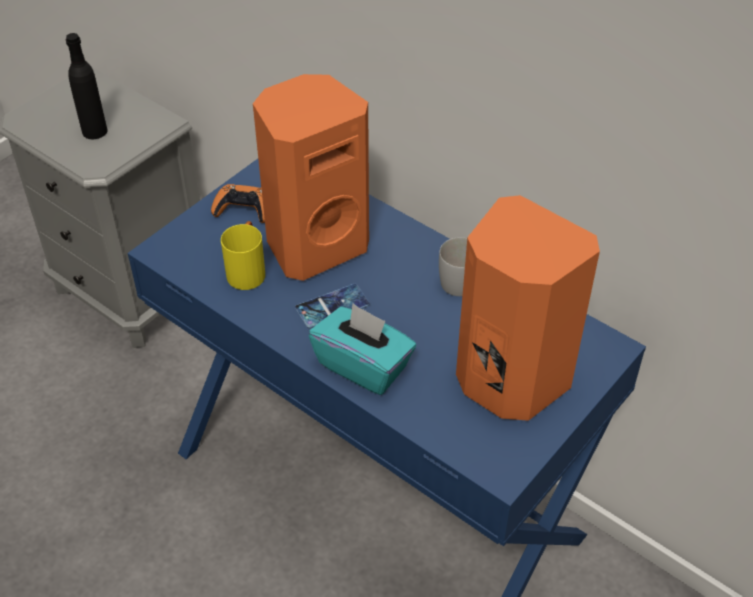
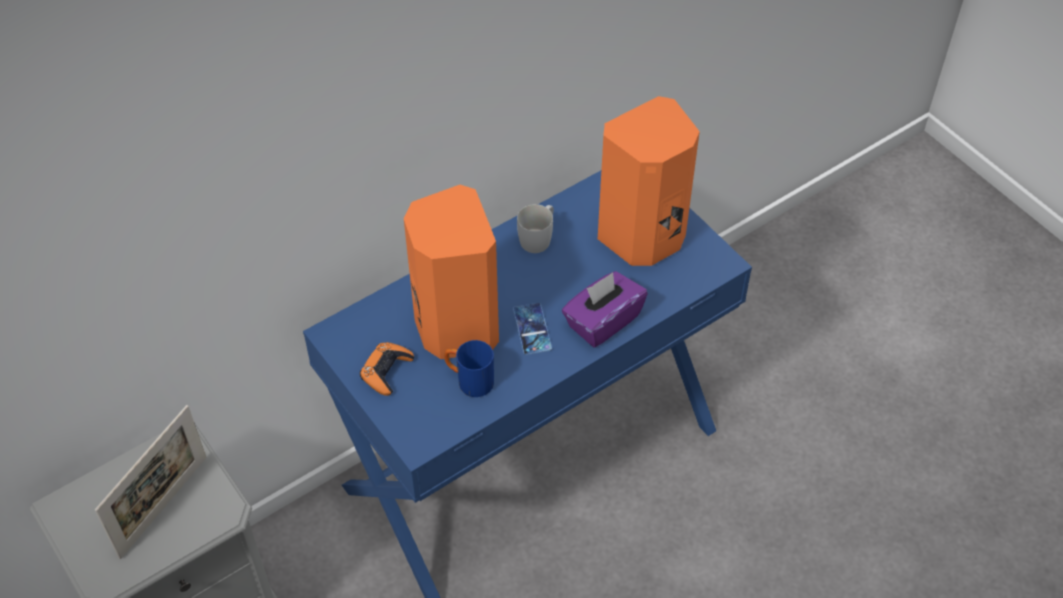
camera: 75 degrees left, 5 degrees up
black bottle [66,33,108,139] -> picture frame [95,405,206,559]
yellow mug [221,221,265,290] -> blue mug [444,340,494,397]
turquoise tissue box [309,303,416,395] -> purple tissue box [562,271,648,347]

